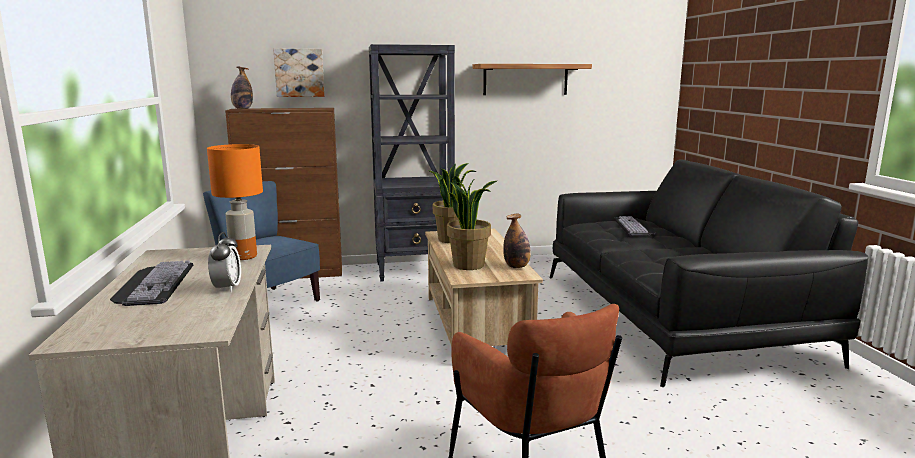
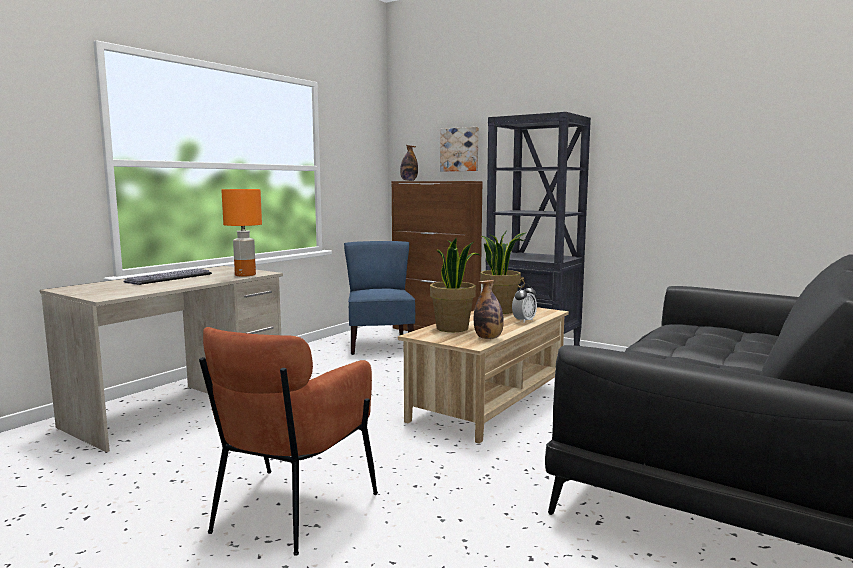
camera: 45 degrees right, 5 degrees down
alarm clock [208,232,241,292] -> alarm clock moved to [512,283,537,323]
shelf [473,64,592,95] -> none
keyboard [614,216,657,236] -> none

